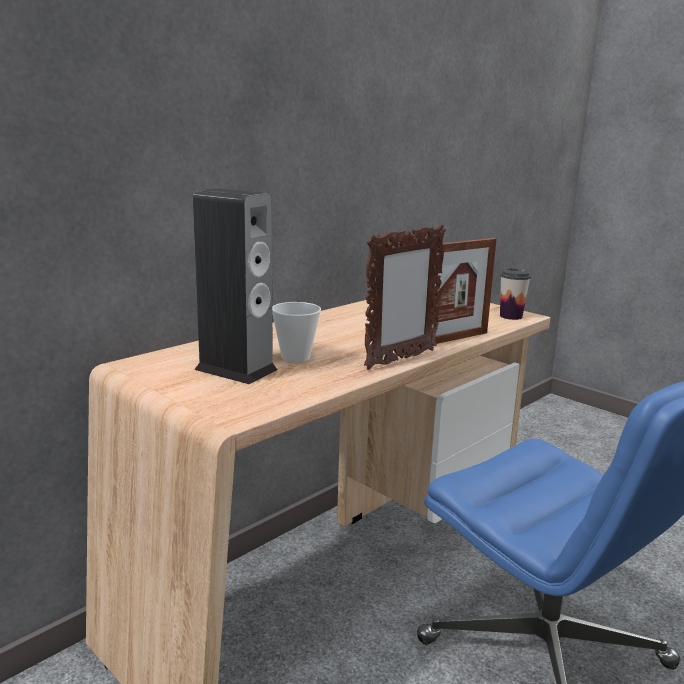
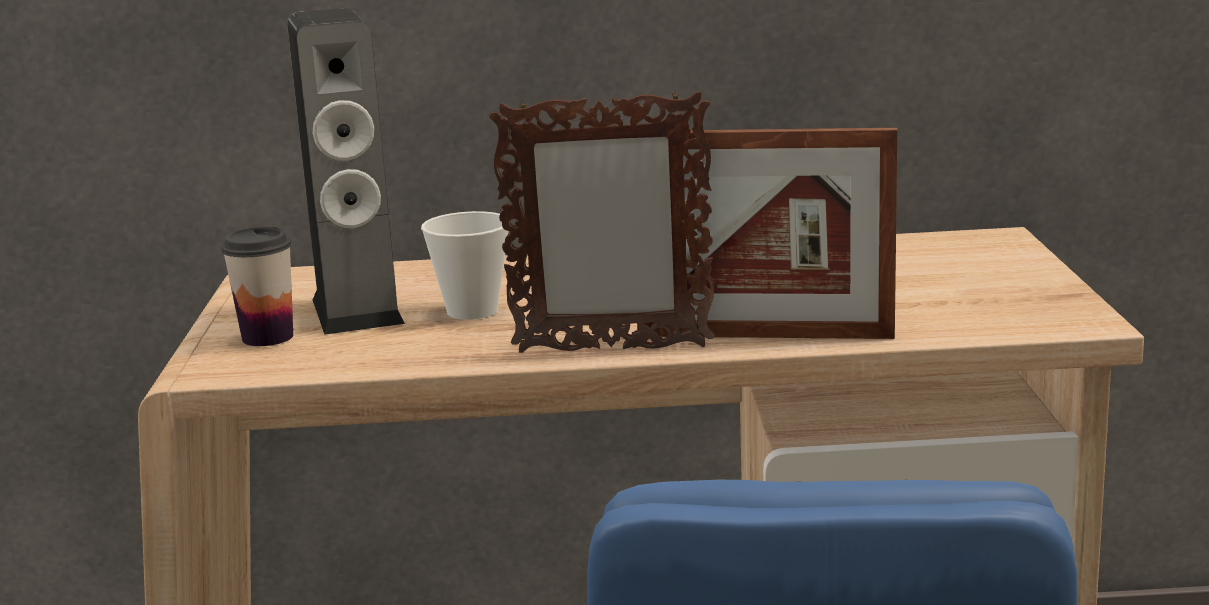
camera: 45 degrees right, 0 degrees up
cup [500,268,531,320] -> cup moved to [221,227,293,346]

